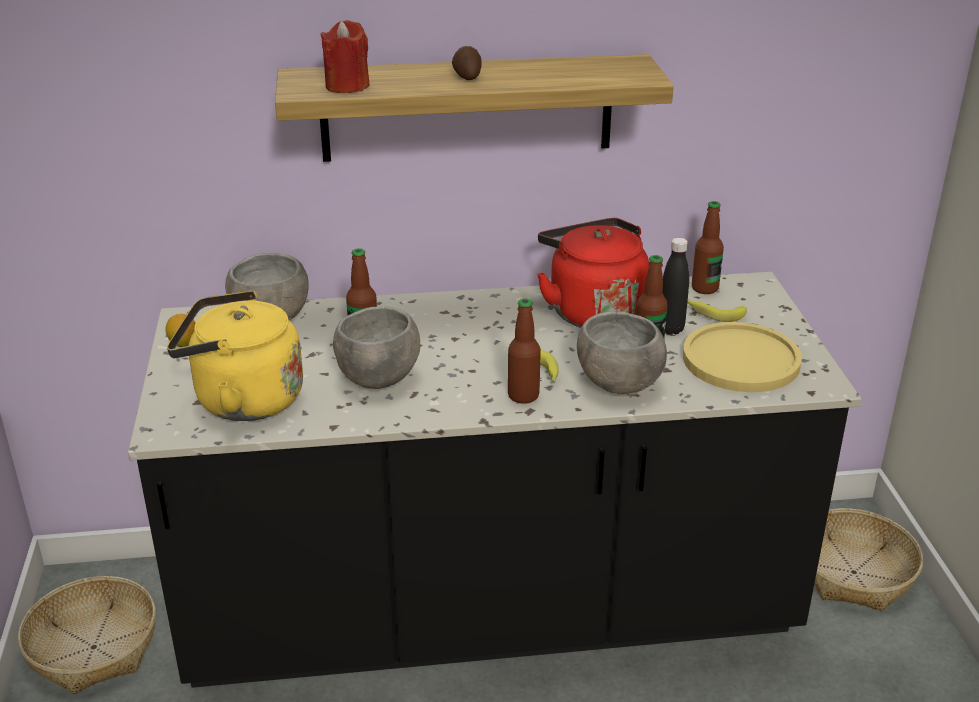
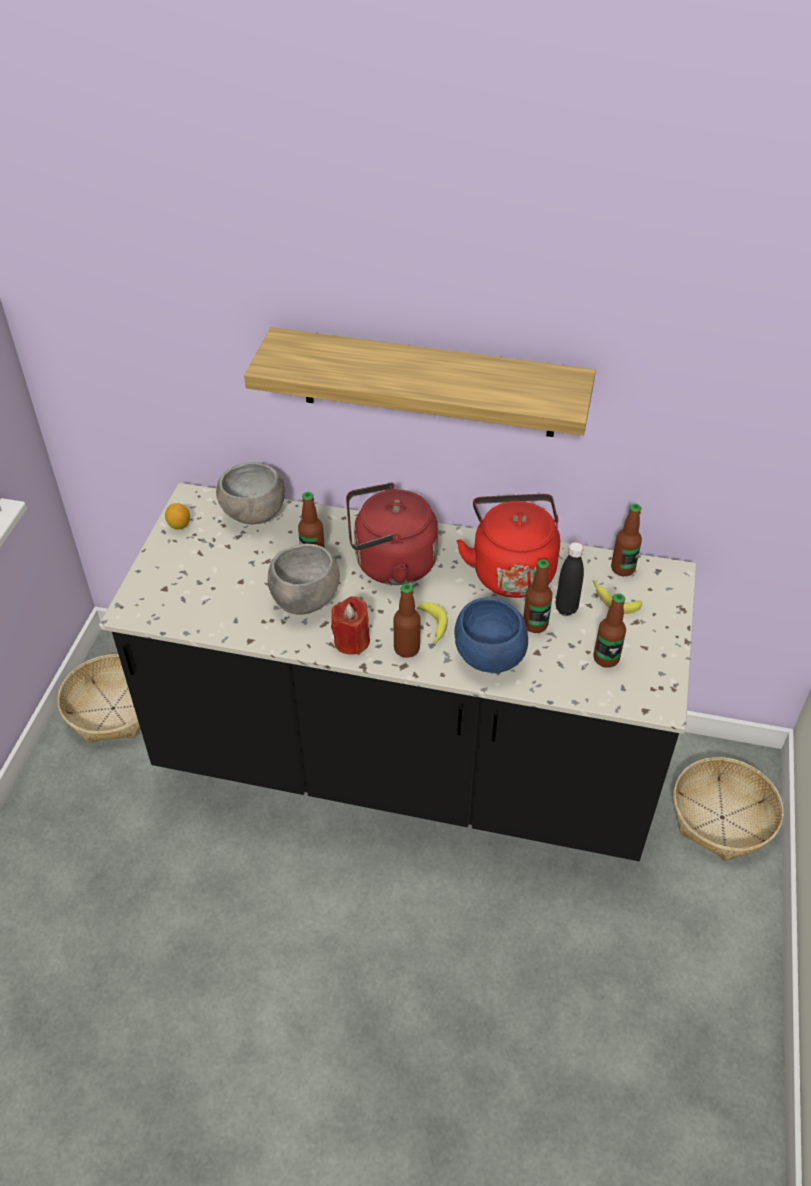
camera: 20 degrees right, 15 degrees up
yellow kettle [167,291,303,421] -> none
red candle [320,20,370,93] -> red candle moved to [331,596,370,655]
potato [452,46,481,80] -> none
grey bowl [577,311,667,394] -> blue bowl [455,598,528,673]
yellow plate [683,322,802,392] -> bottle [594,593,626,668]
none -> red kettle [346,482,438,585]

